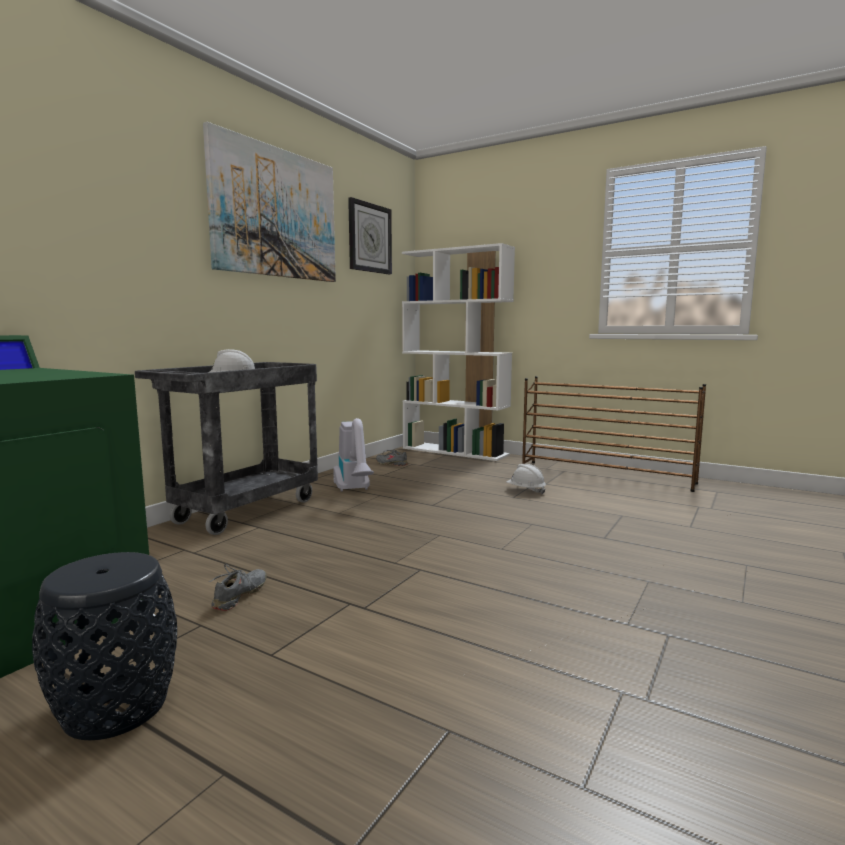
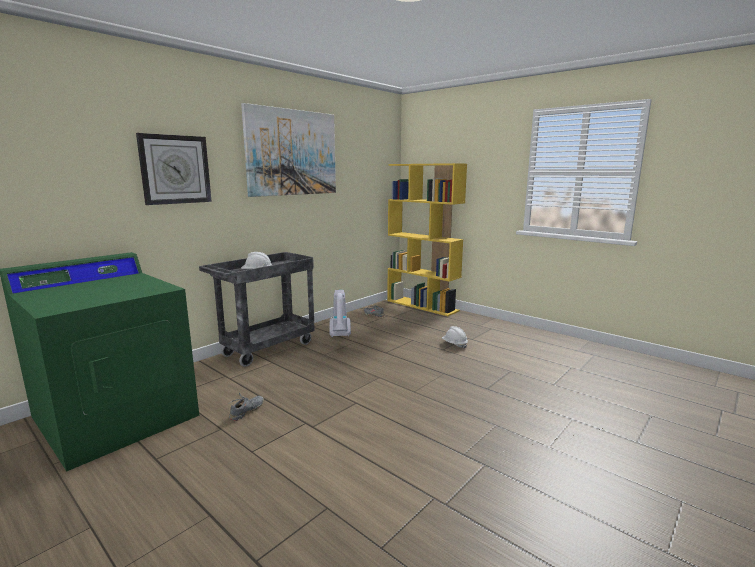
camera: 10 degrees right, 5 degrees up
black stool [32,552,177,740] -> none
wall clock [348,197,392,274] -> wall clock moved to [136,133,212,205]
white bookcase [402,243,515,461] -> yellow bookcase [387,163,467,316]
brown shoe rack [522,376,706,492] -> none

